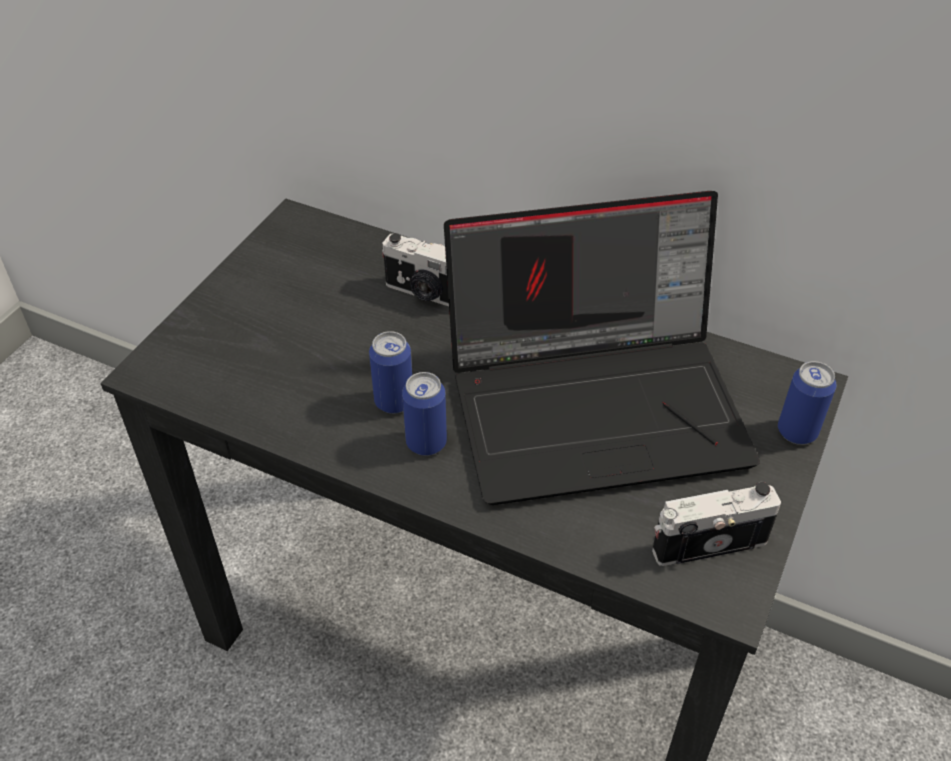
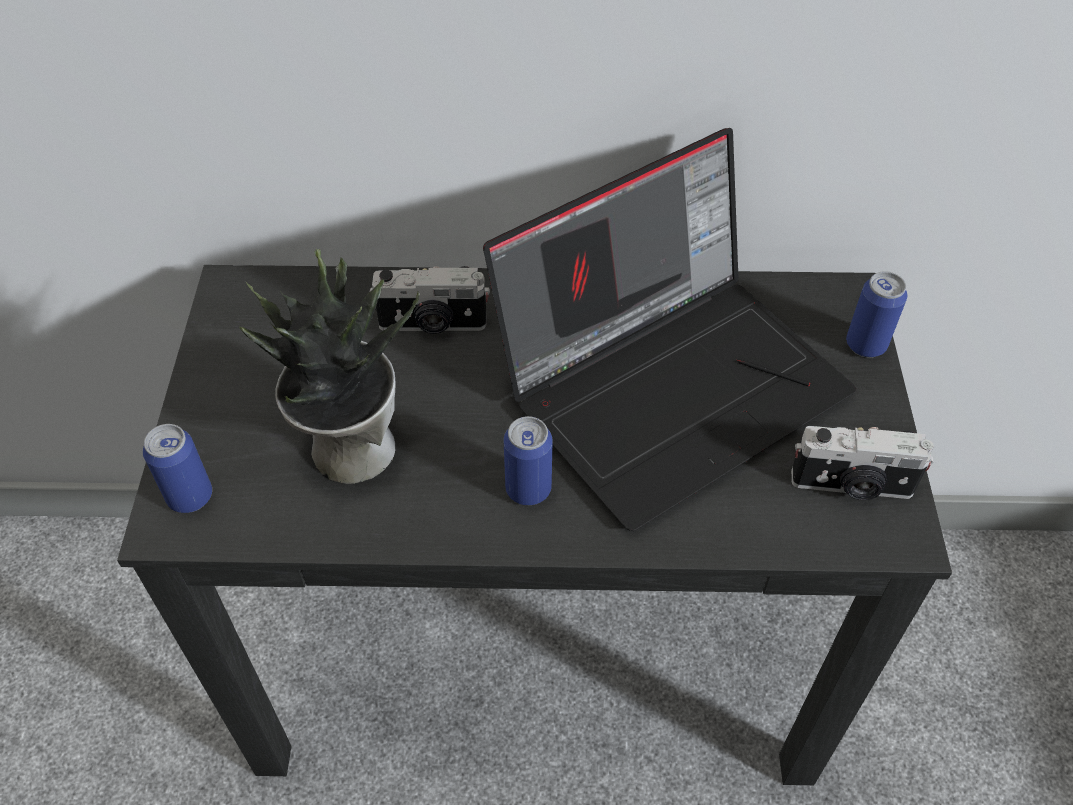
camera: 25 degrees left, 5 degrees up
can [369,331,412,414] -> can moved to [143,424,212,513]
camera [652,482,781,566] -> camera turned 135 degrees counterclockwise [791,426,934,500]
none -> potted plant [239,249,420,484]

